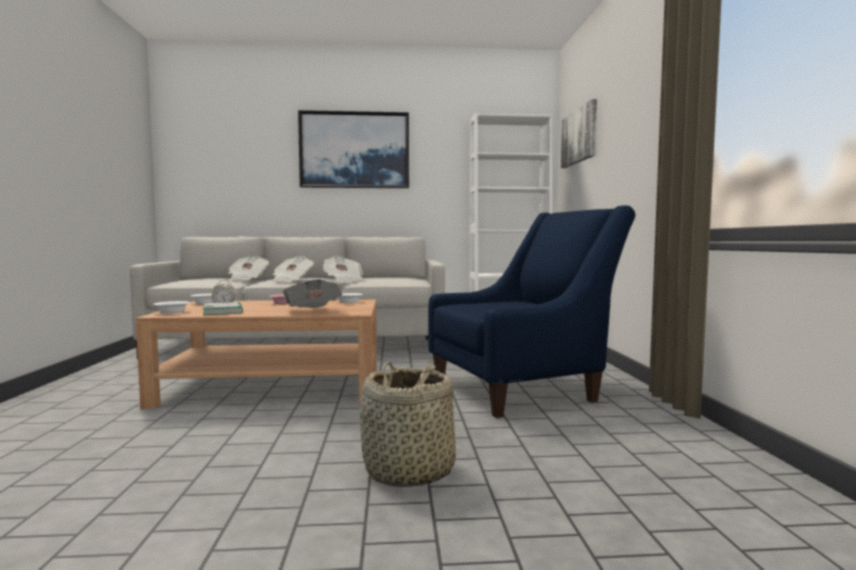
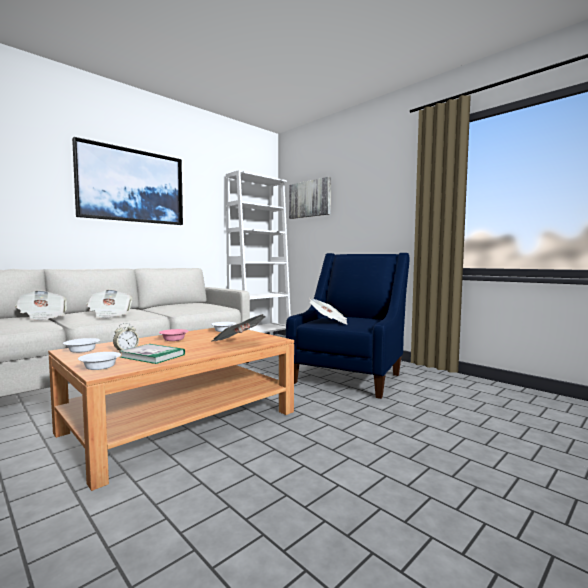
camera: 40 degrees left, 0 degrees up
newspaper [323,256,363,282] -> newspaper moved to [309,298,348,325]
basket [360,362,456,487] -> none

